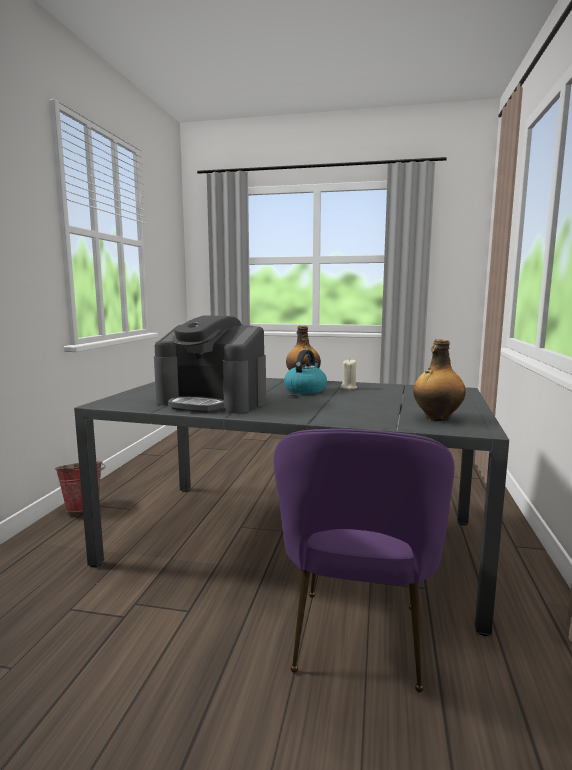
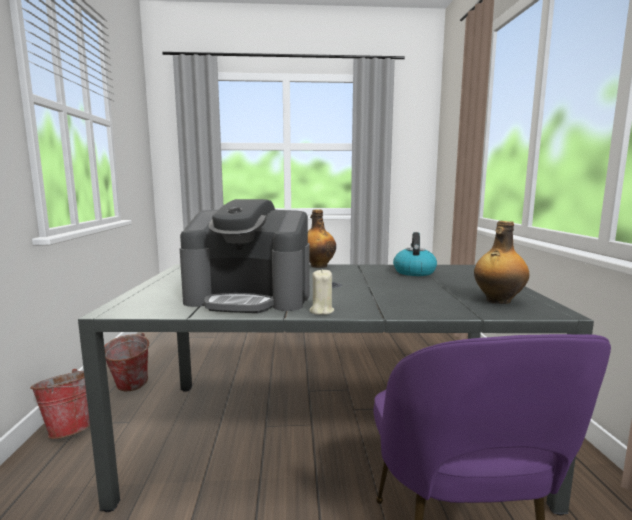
camera: 15 degrees left, 0 degrees up
kettle [284,350,327,394] -> kettle moved to [393,232,437,276]
beige candle [340,359,357,389] -> beige candle moved to [309,269,334,315]
none -> bucket [104,333,149,392]

